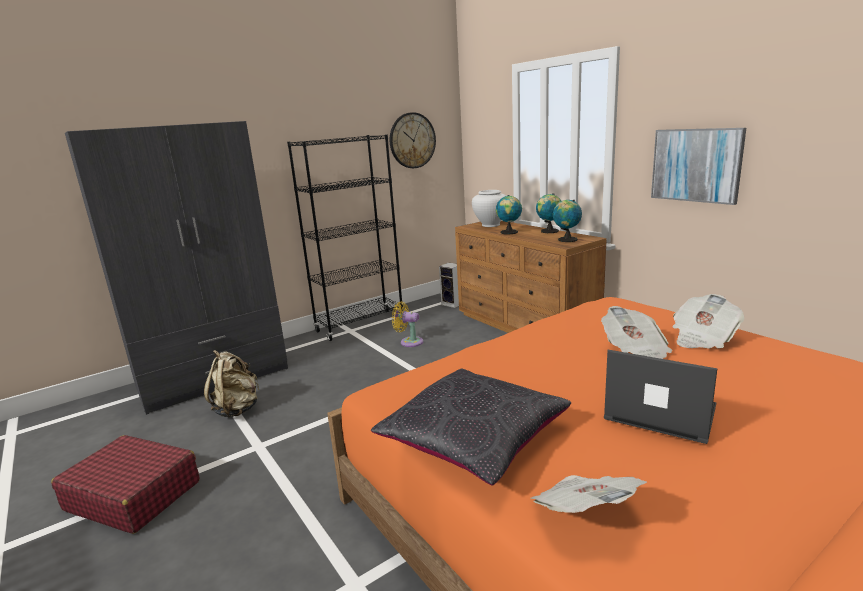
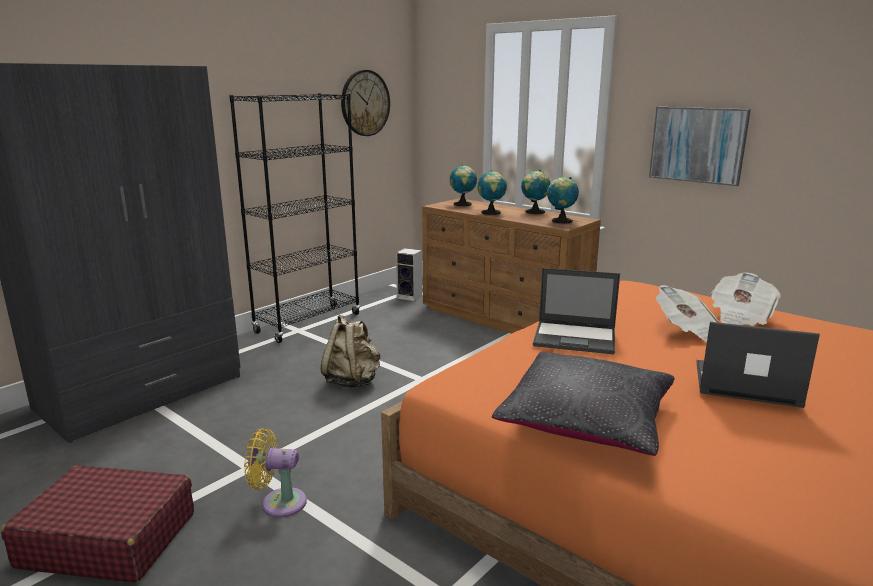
camera: 15 degrees left, 0 degrees up
beige backpack [204,350,260,417] -> beige backpack moved to [321,315,380,388]
yellow fan [392,302,423,347] -> yellow fan moved to [244,428,307,518]
white vase [472,190,506,227] -> globe [450,165,477,206]
newspaper [530,475,647,513] -> none
none -> laptop [533,268,620,354]

